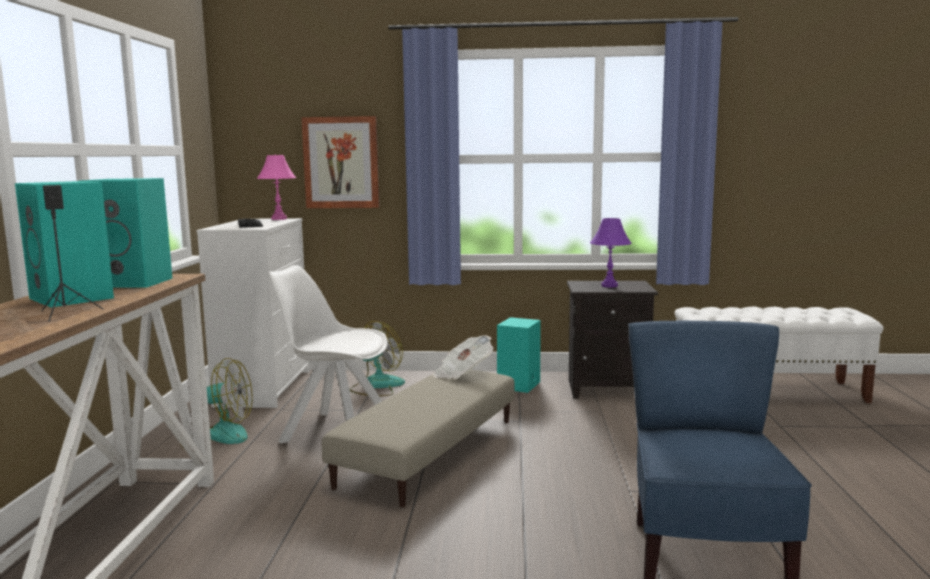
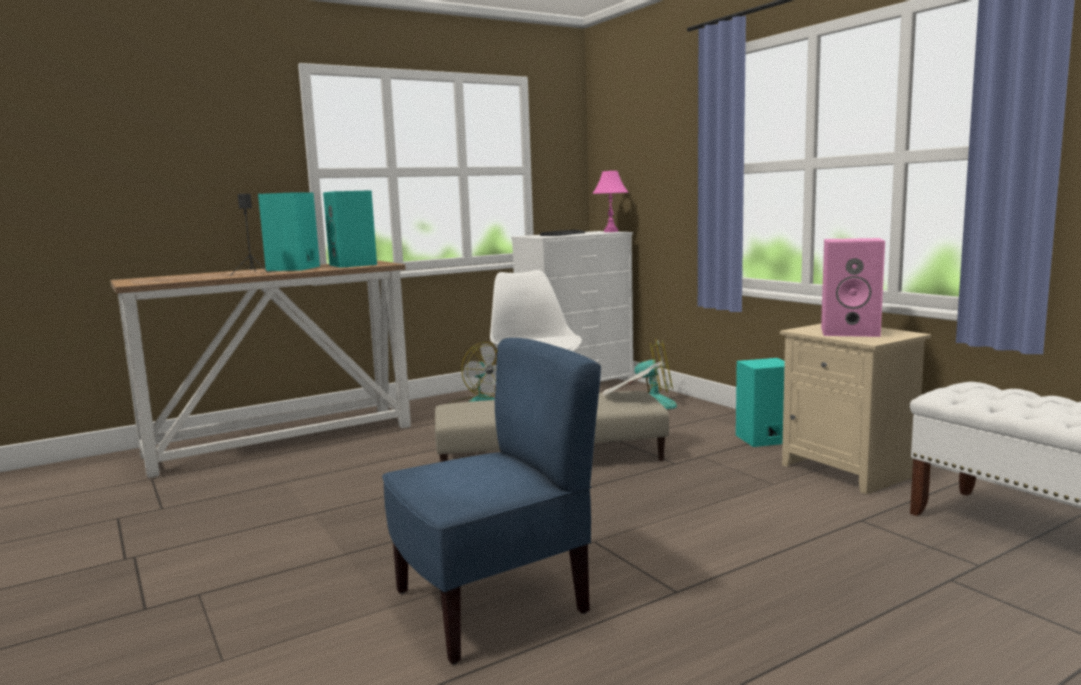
camera: 55 degrees right, 0 degrees up
picture [301,116,380,208] -> none
black nightstand [567,281,658,398] -> beige nightstand [780,324,931,495]
purple table lamp [590,218,632,288] -> pink speaker [821,238,885,337]

